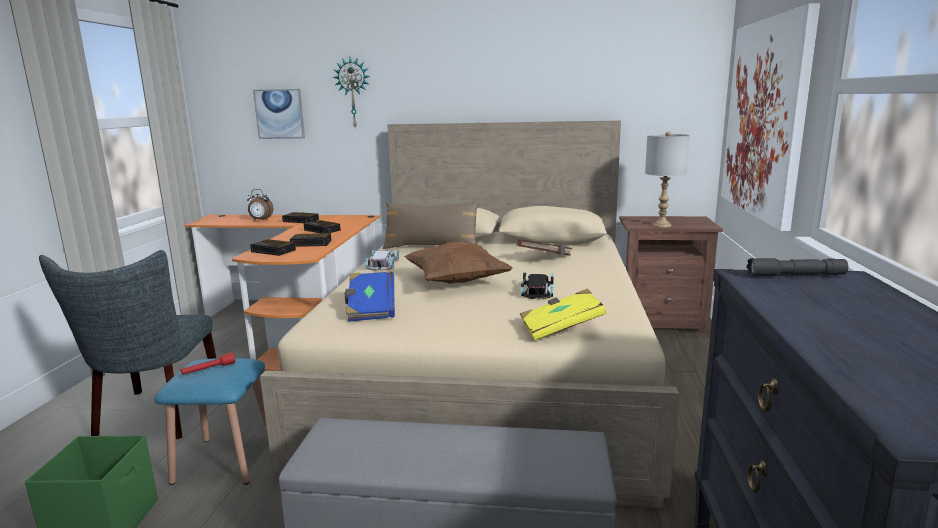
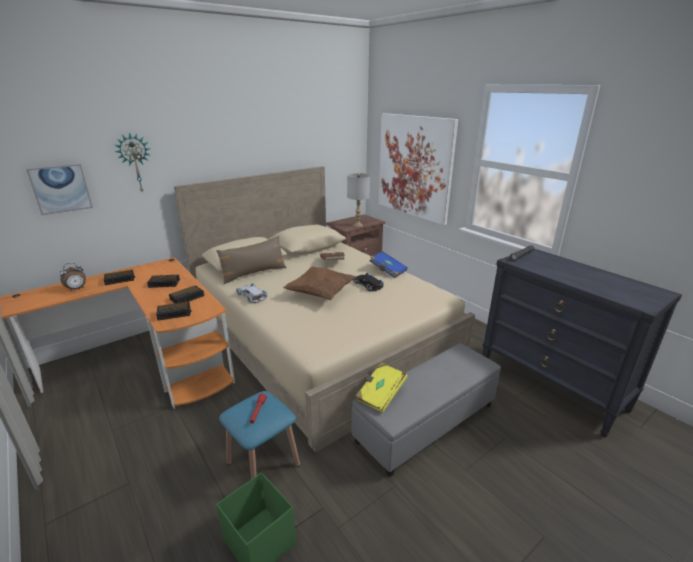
camera: 45 degrees left, 10 degrees up
grey chair [39,250,217,439] -> none
blue book [345,272,395,322] -> blue book moved to [370,251,408,278]
yellow book [520,288,606,340] -> yellow book moved to [356,362,408,413]

